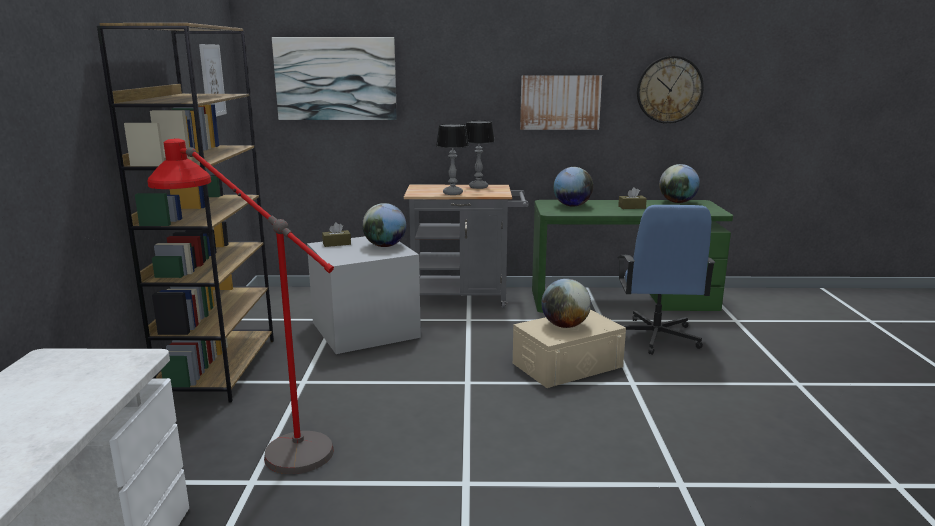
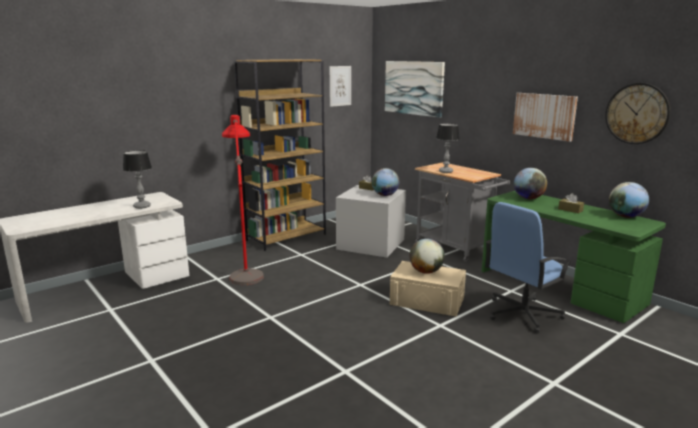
camera: 50 degrees right, 0 degrees up
table lamp [466,121,495,189] -> table lamp moved to [123,150,152,209]

